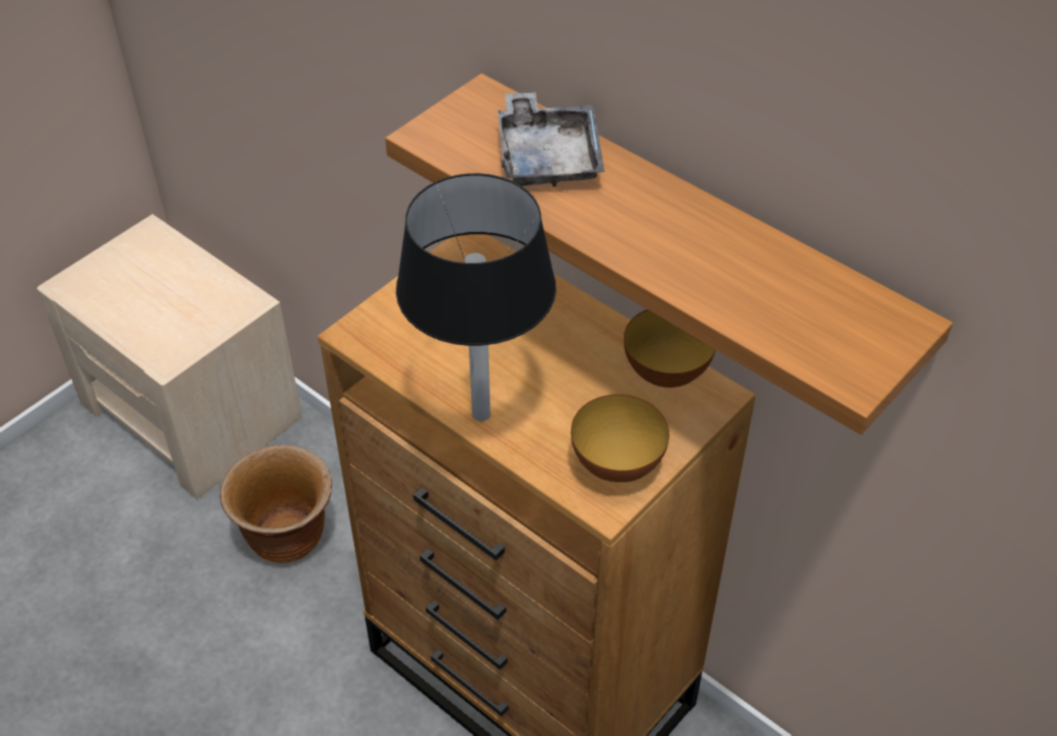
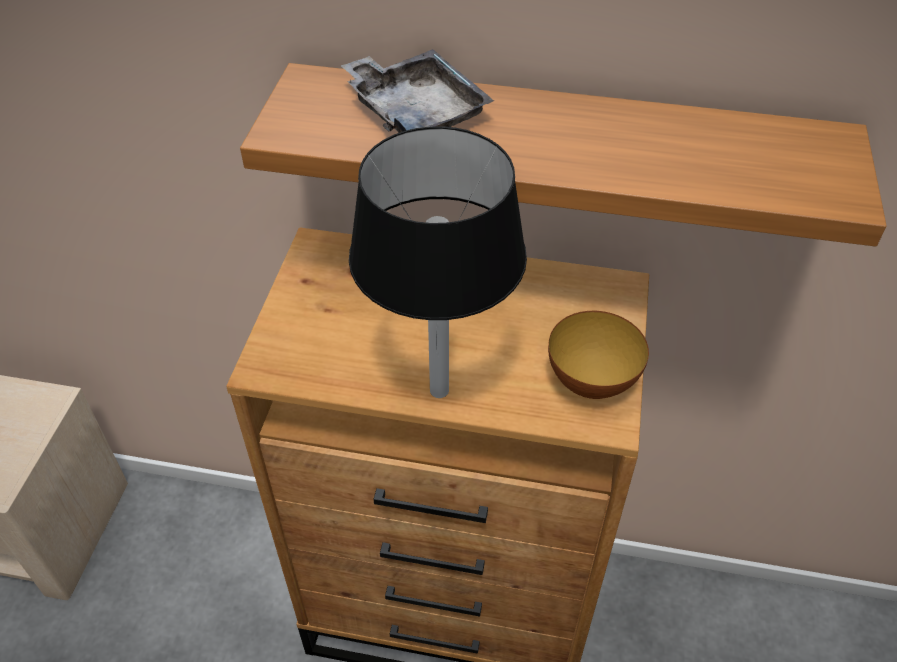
camera: 30 degrees left, 0 degrees up
brown planter [220,445,332,563] -> none
bowl [624,309,716,388] -> none

